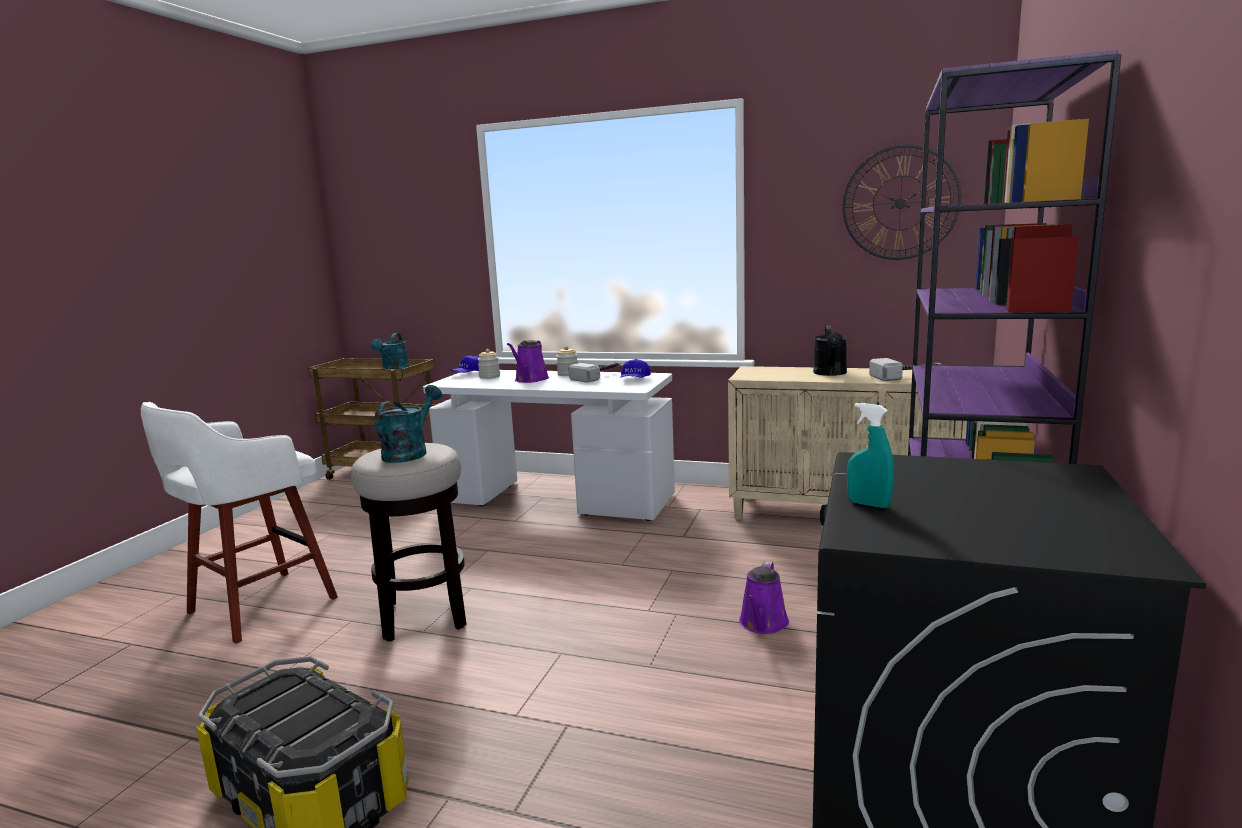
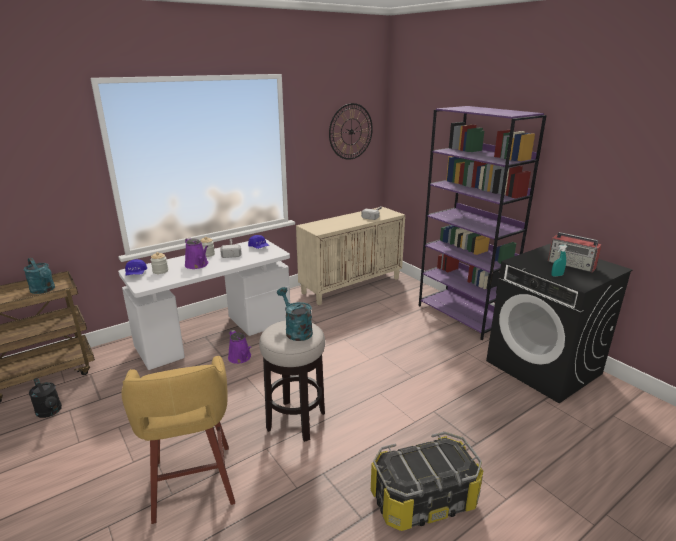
camera: 55 degrees left, 10 degrees up
white stool [141,402,338,644] -> yellow stool [121,355,235,524]
purple watering can [739,561,789,634] -> purple watering can moved to [228,330,252,364]
black watering can [813,326,847,376] -> black watering can moved to [29,378,62,418]
none -> radio [548,232,602,272]

